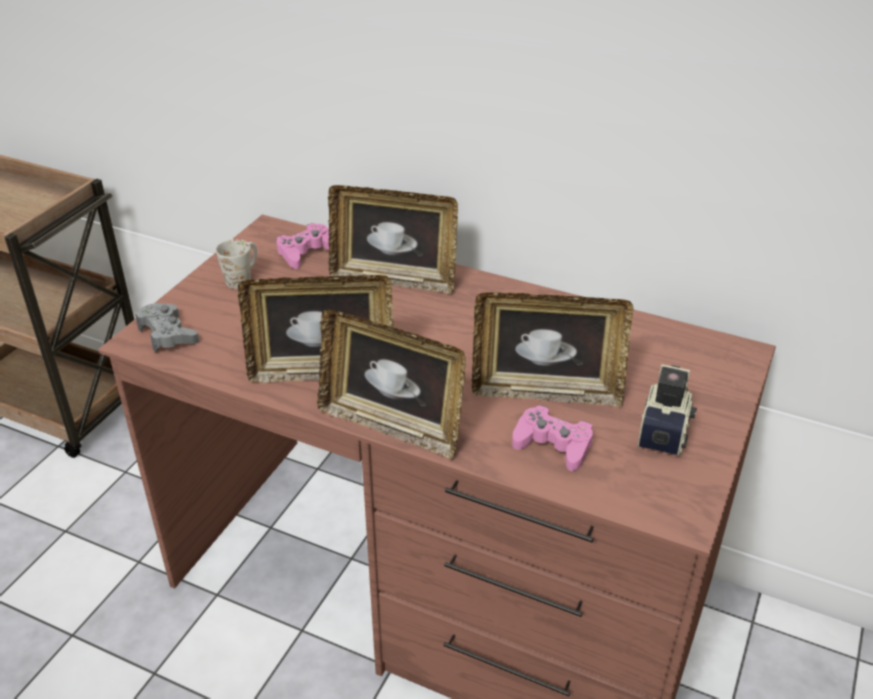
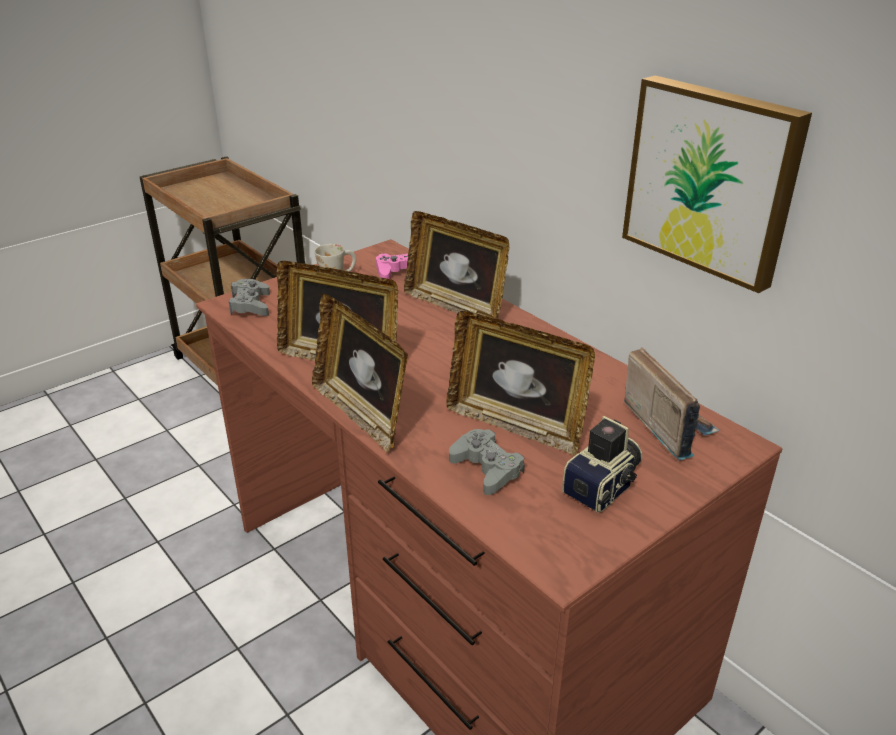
camera: 25 degrees right, 5 degrees down
pink game controller [512,405,593,471] -> grey game controller [449,429,525,495]
none -> picture [622,75,812,293]
none -> radio [624,347,720,461]

